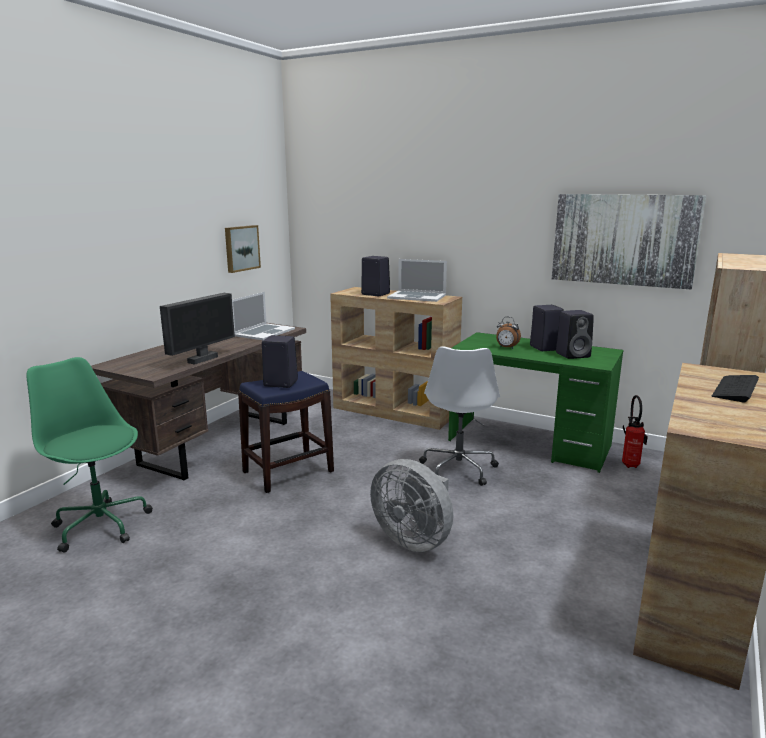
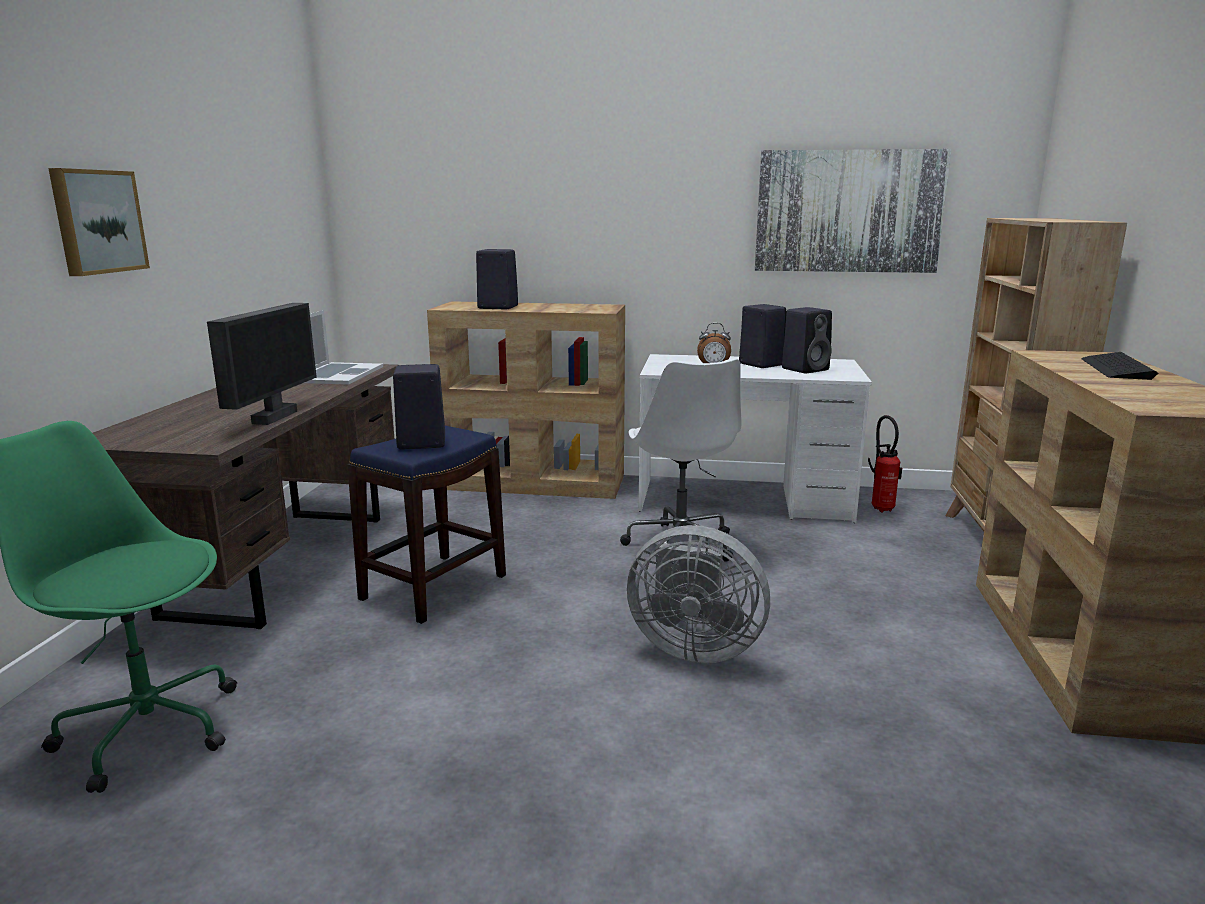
camera: 20 degrees left, 0 degrees up
picture [225,225,261,273] -> picture moved to [48,168,150,276]
laptop [387,259,447,302] -> none
green desk [448,332,624,473] -> white desk [638,354,872,523]

